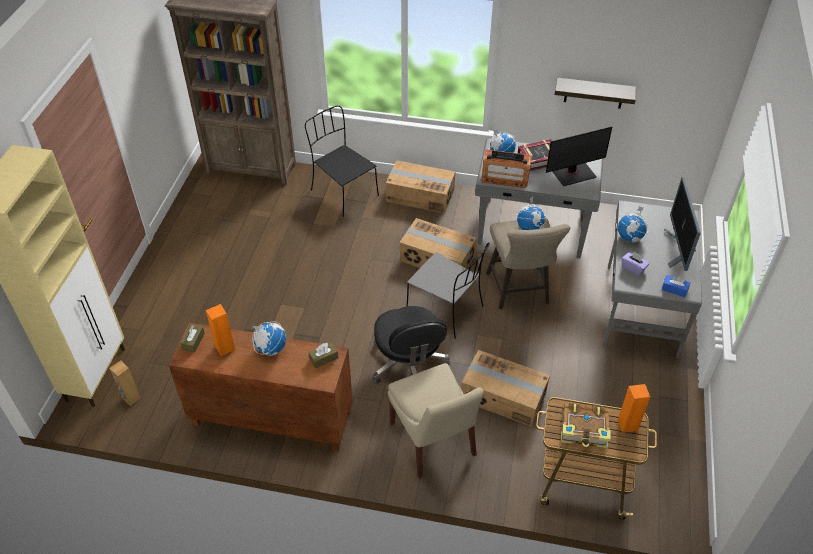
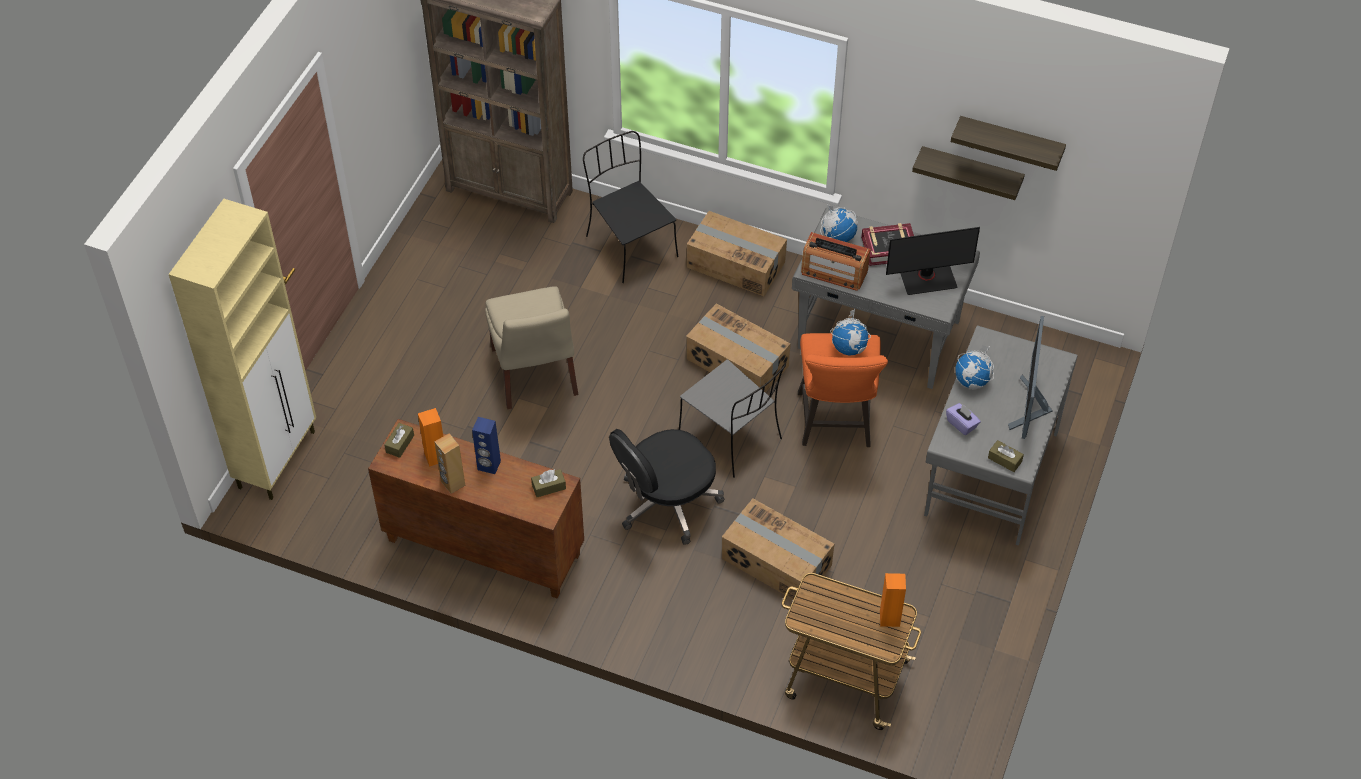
camera: 10 degrees right, 5 degrees up
brown speaker [110,360,141,406] -> brown speaker moved to [435,433,465,494]
globe [252,321,286,356] -> blue speaker [472,417,501,474]
black office chair [373,306,450,384] -> black office chair turned 60 degrees clockwise [609,429,724,545]
beige chair [388,363,484,479] -> beige chair moved to [485,286,578,409]
beige stool [486,218,570,309] -> orange stool [798,333,888,447]
book [561,403,611,448] -> none
blue tissue box [662,275,690,297] -> brown tissue box [988,440,1024,472]
none -> shelf [951,116,1066,171]

